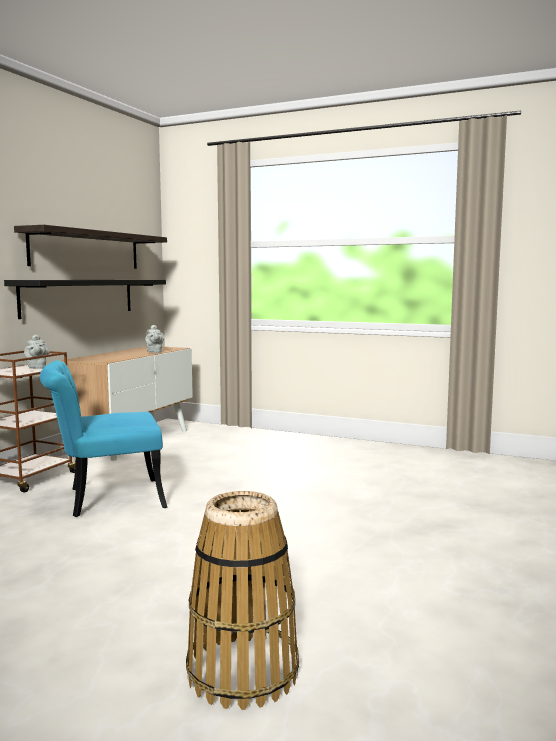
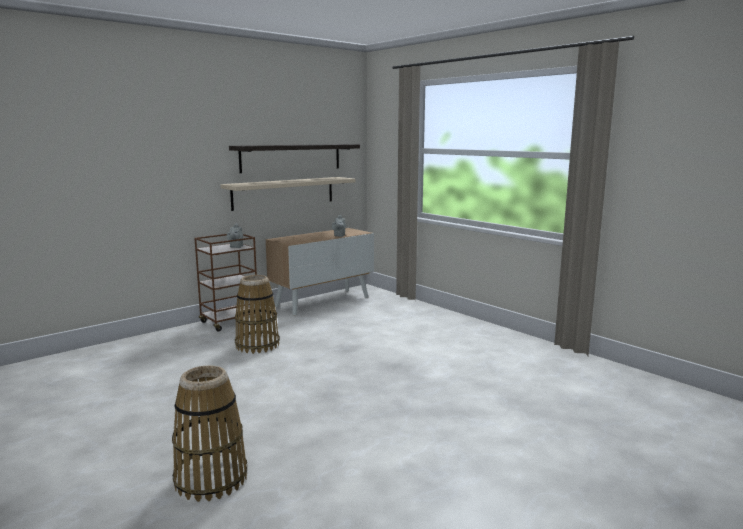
camera: 25 degrees right, 5 degrees up
black shelf [4,280,166,319] -> beige shelf [220,177,356,211]
turquoise chair [40,360,167,517] -> basket [235,275,280,354]

